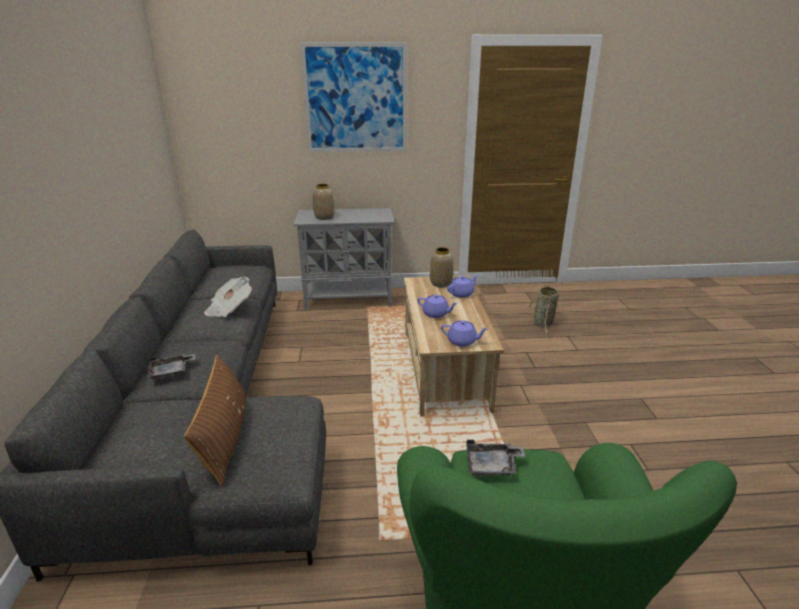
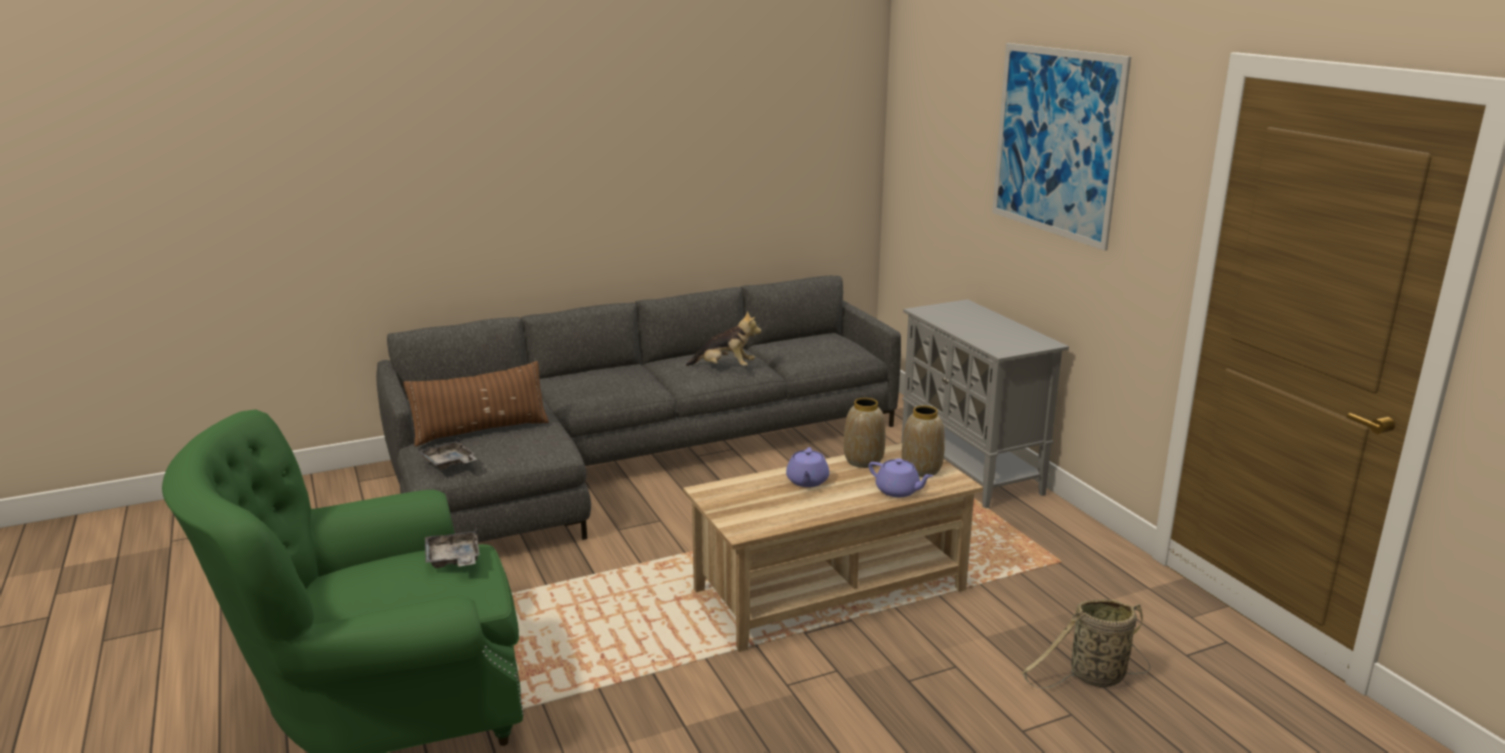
camera: 70 degrees right, 5 degrees down
grey tray [147,354,195,380] -> grey tray moved to [418,437,477,470]
newspaper [204,277,252,318] -> plush toy [686,311,761,366]
vase [313,184,335,220] -> vase moved to [844,398,885,468]
purple teapot [441,320,488,346] -> none

